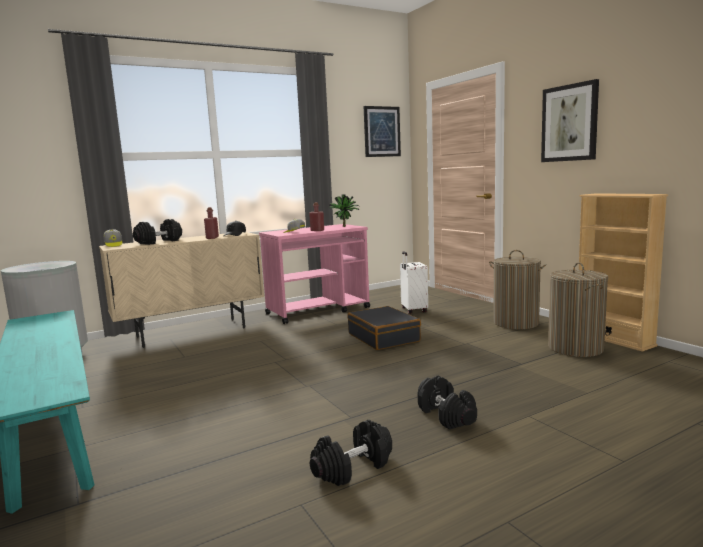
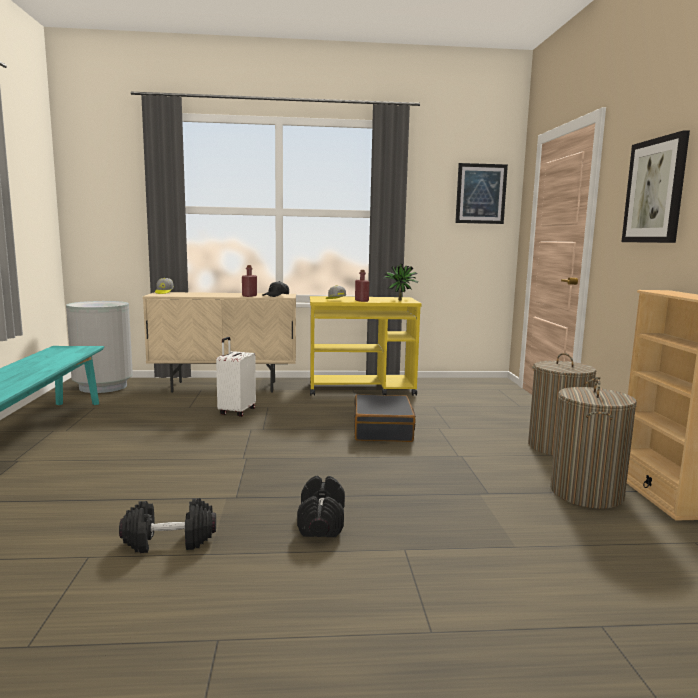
camera: 25 degrees right, 0 degrees up
black dumbbell [133,219,182,245] -> none
pink cart [259,224,370,324] -> yellow cart [310,296,422,396]
white suitcase [400,251,428,314] -> white suitcase moved to [216,337,256,417]

